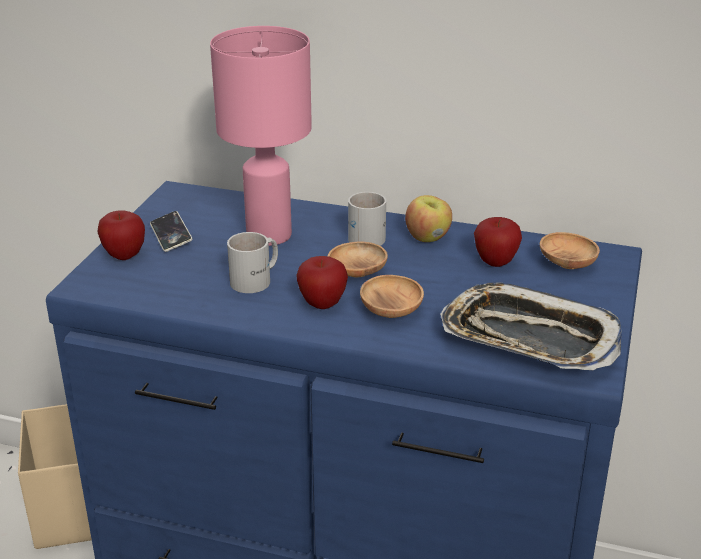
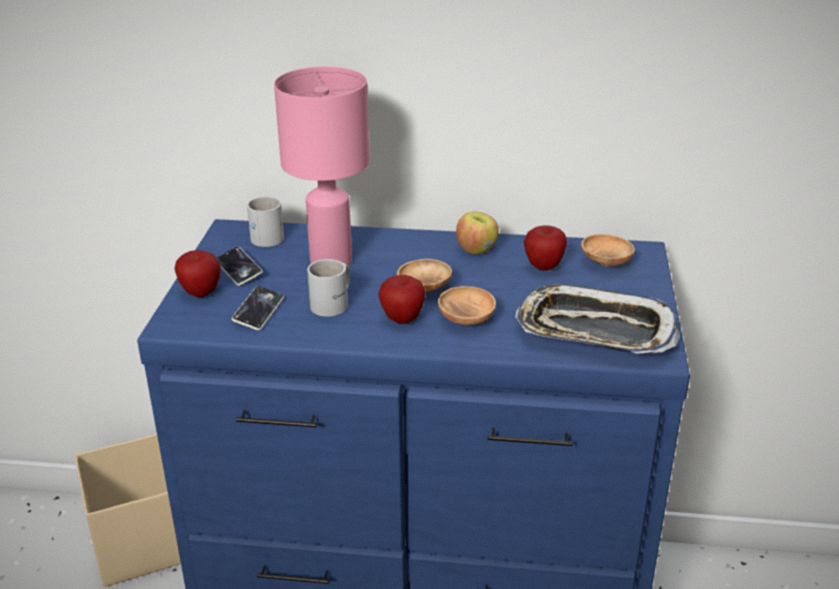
camera: 10 degrees left, 0 degrees up
white mug [348,192,386,246] -> white mug moved to [247,196,284,247]
none -> phone [232,286,284,330]

